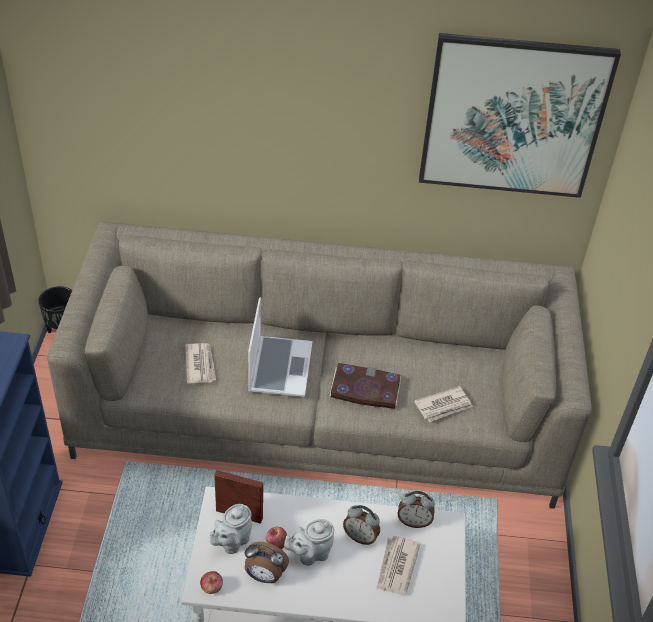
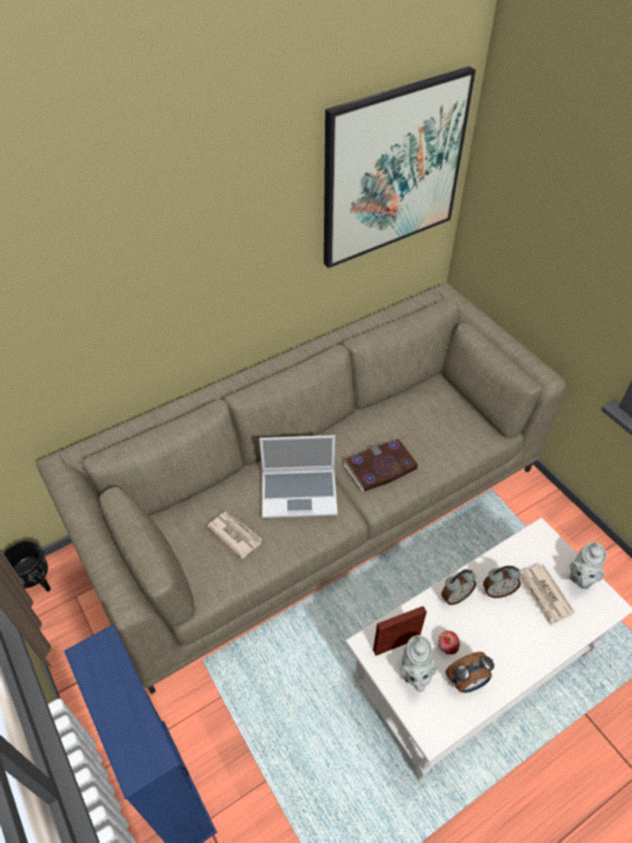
camera: 35 degrees left, 5 degrees up
apple [200,571,223,594] -> none
laptop [248,298,312,397] -> laptop turned 120 degrees clockwise [259,435,338,518]
grey teapot [284,519,334,566] -> grey teapot moved to [570,542,607,589]
alarm clock [398,491,435,528] -> alarm clock moved to [441,569,476,605]
newspaper [414,386,473,422] -> none

